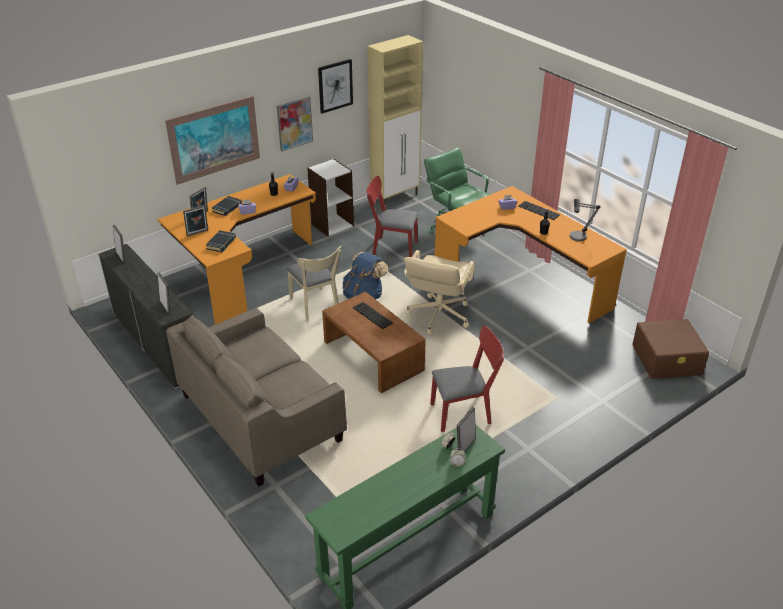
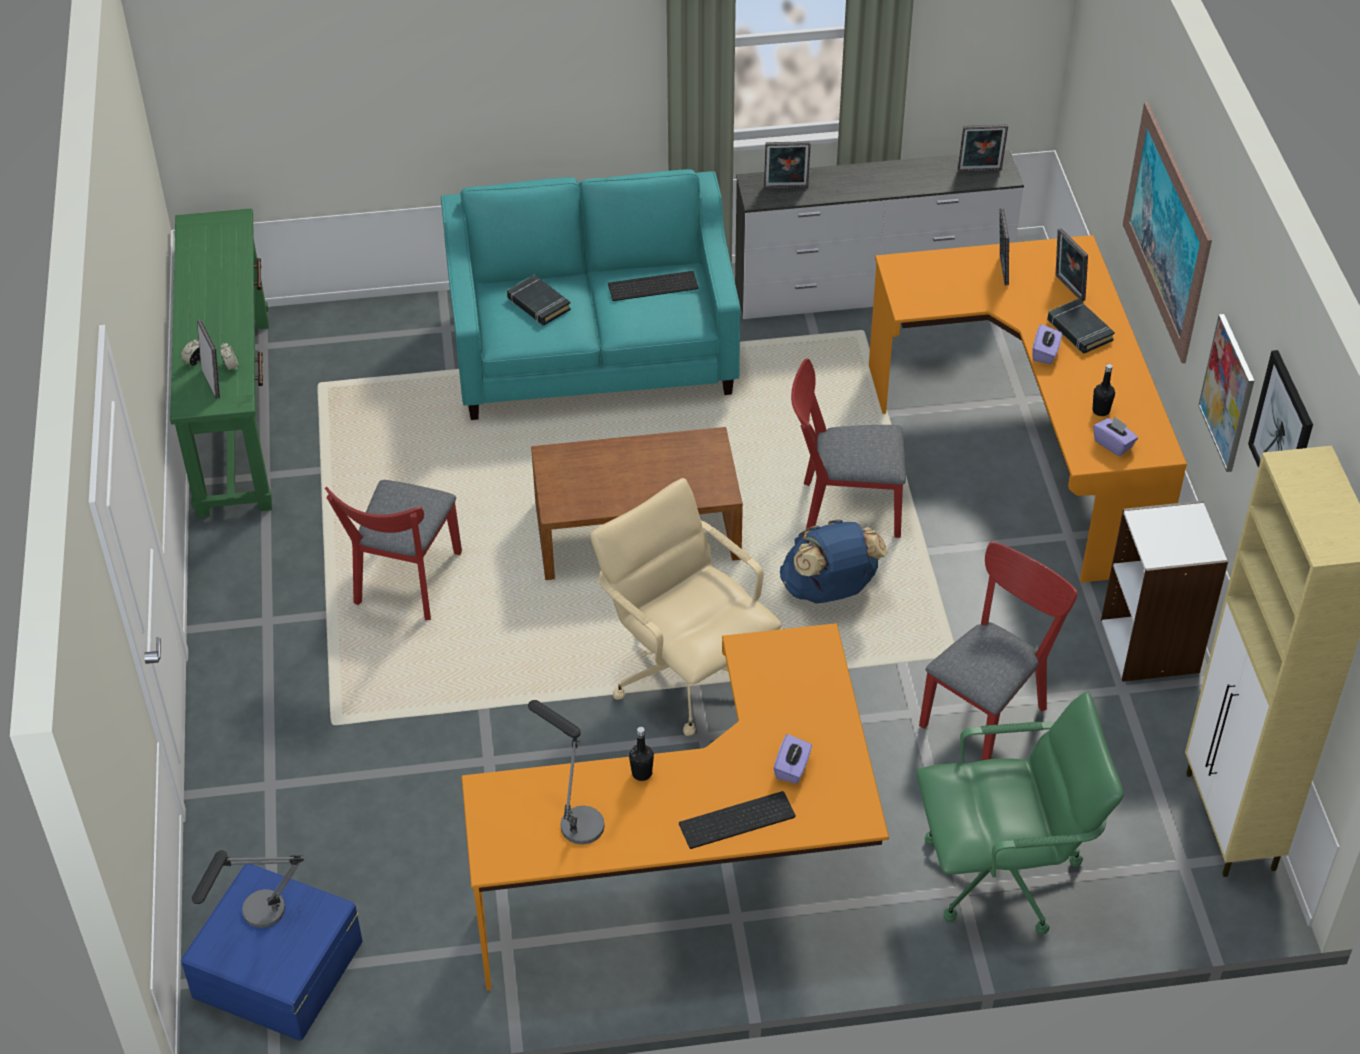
camera: 120 degrees right, 10 degrees up
beige sofa [166,308,347,487] -> turquoise sofa [441,169,740,420]
black book [206,230,236,252] -> black book moved to [507,274,571,326]
beige chair [287,246,341,321] -> red chair [791,358,906,538]
keyboard [353,302,393,329] -> keyboard moved to [608,271,699,301]
brown storage box [632,319,709,379] -> blue storage box [181,864,363,1041]
none -> table lamp [192,850,304,928]

